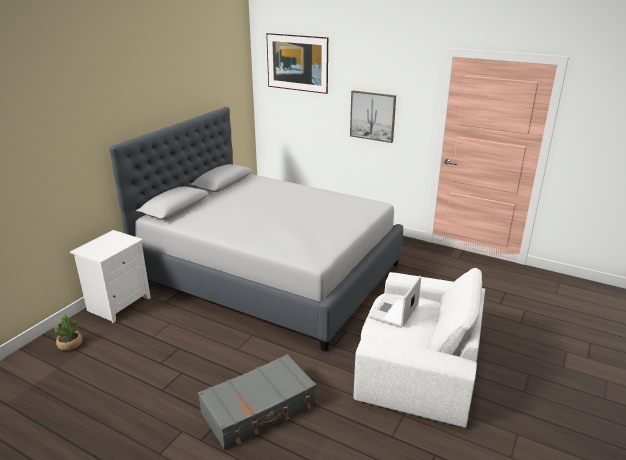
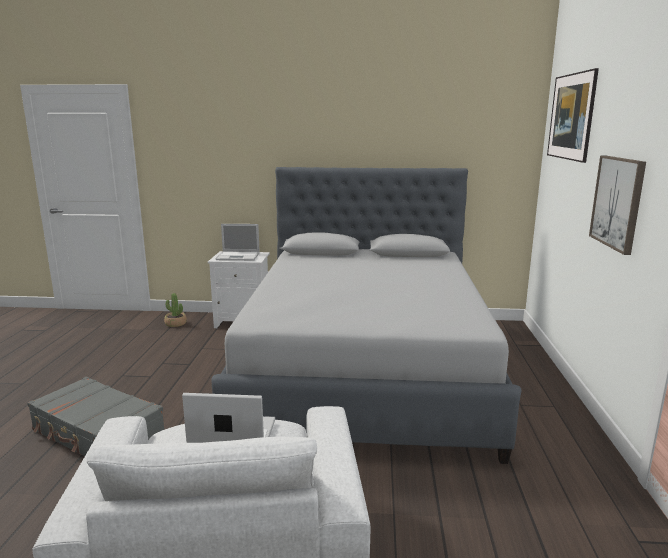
camera: 65 degrees right, 10 degrees down
none -> laptop [216,224,260,261]

